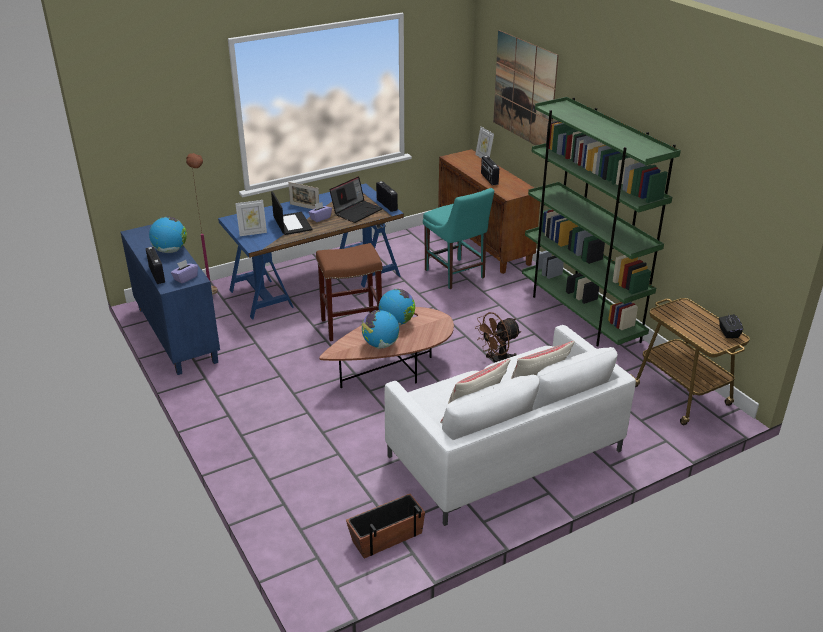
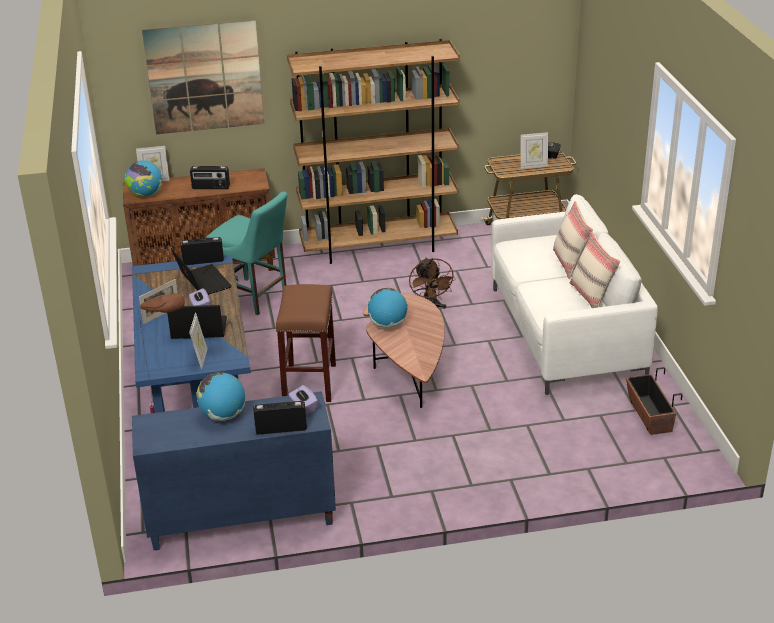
camera: 70 degrees left, 0 degrees up
globe [362,310,399,349] -> globe moved to [125,160,162,196]
turquoise chair [423,188,494,289] -> turquoise chair turned 45 degrees clockwise [206,191,287,315]
green bookcase [522,97,681,346] -> brown bookcase [287,39,460,264]
none -> picture frame [521,132,548,169]

